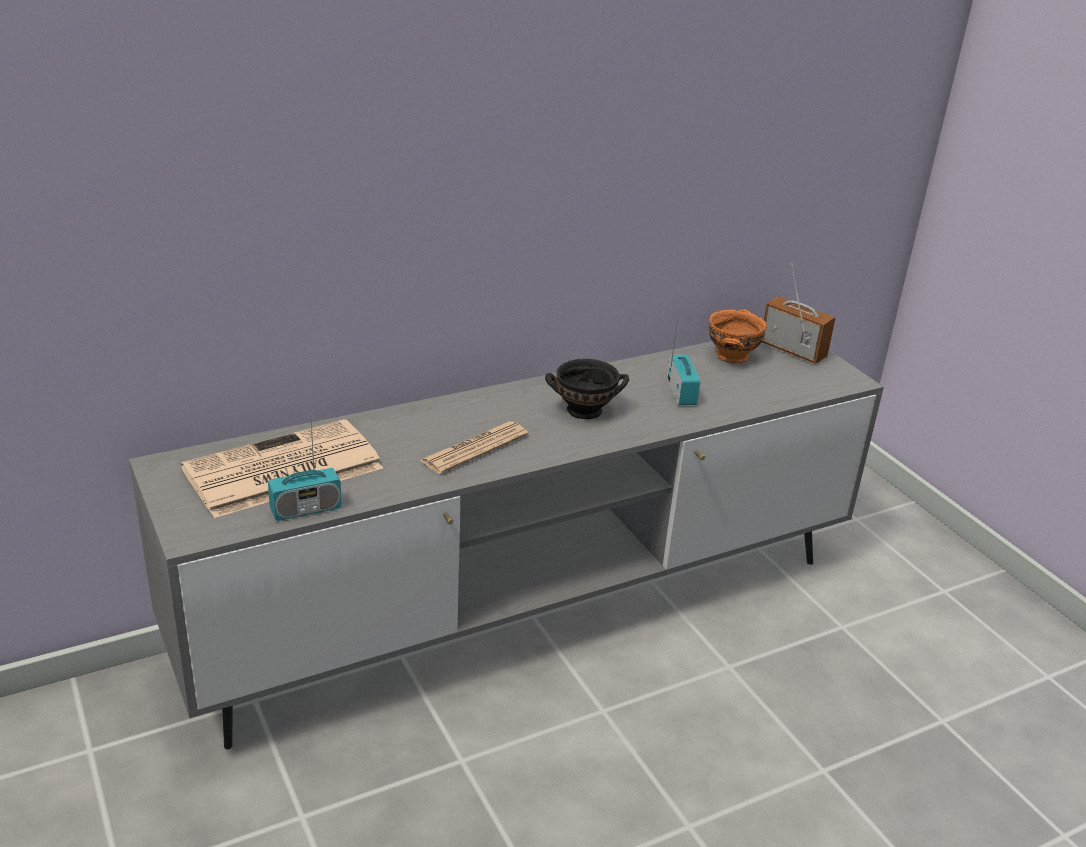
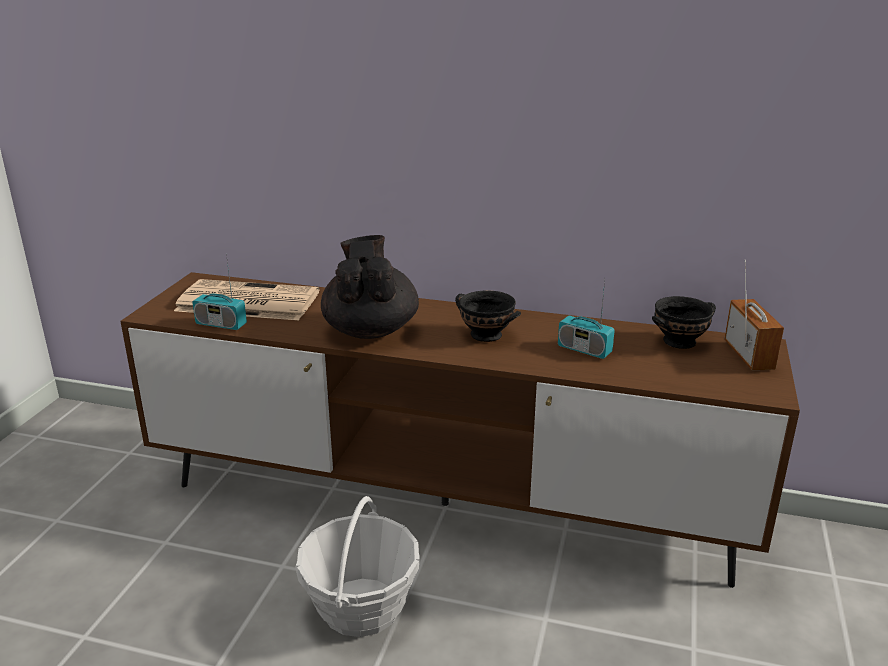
camera: 45 degrees right, 5 degrees down
grey tv stand [129,341,884,749] -> brown tv stand [120,272,800,588]
newspaper [419,421,528,474] -> black teapot [321,235,419,339]
radio [666,317,700,405] -> radio turned 90 degrees clockwise [558,281,615,359]
orange bowl [709,310,767,363] -> black bowl [652,296,716,349]
none -> basket [295,496,420,637]

